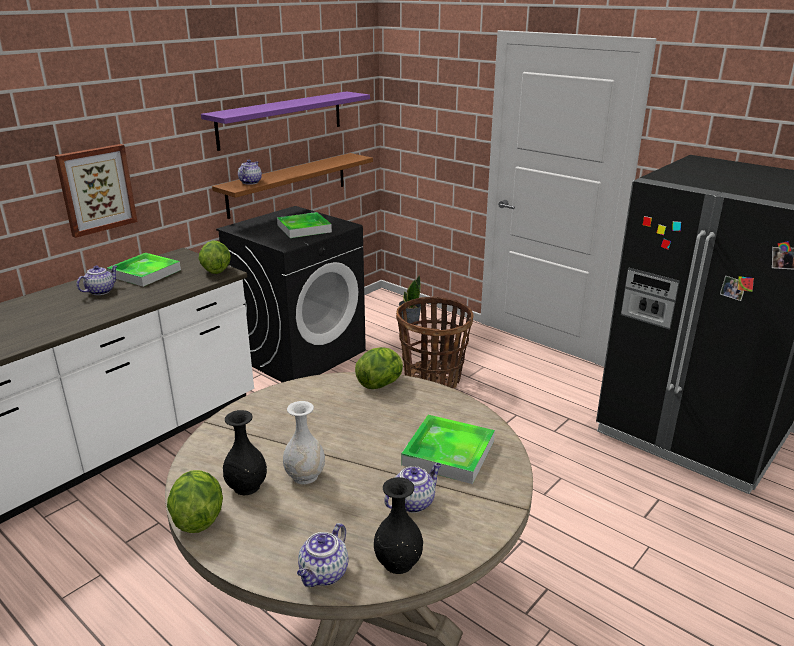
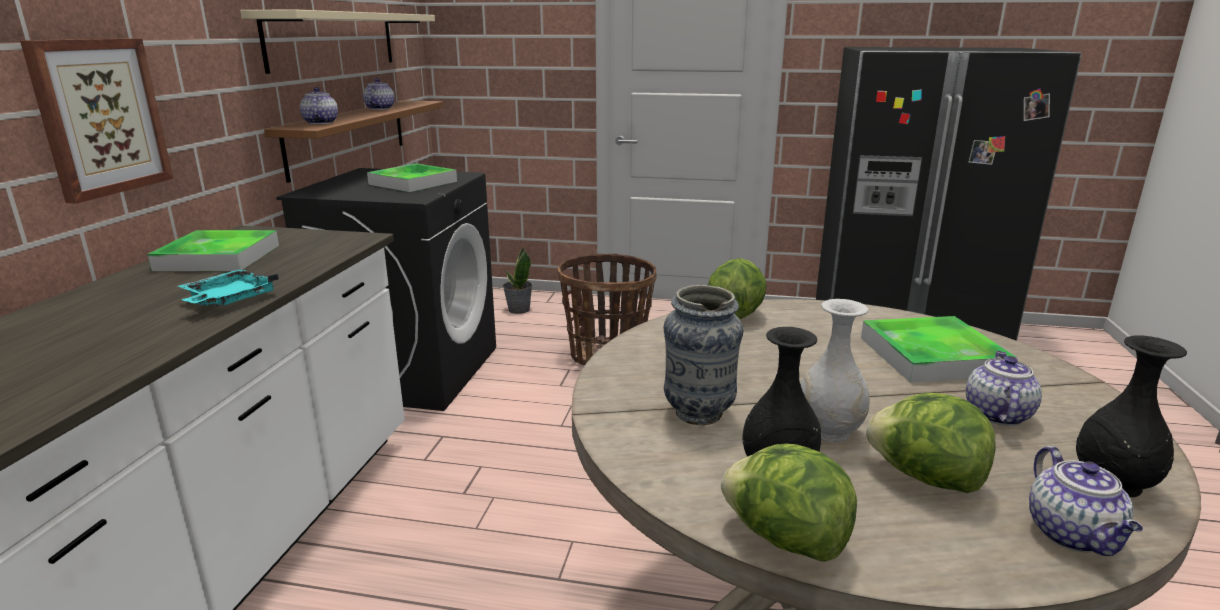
camera: 30 degrees left, 5 degrees down
teapot [77,266,117,295] -> teapot moved to [363,78,395,110]
lettuce [199,240,231,274] -> lettuce moved to [866,393,996,493]
purple shelf [201,91,370,151] -> beige shelf [240,10,435,74]
none -> turquoise tray [178,269,279,306]
none -> vase [664,285,743,425]

